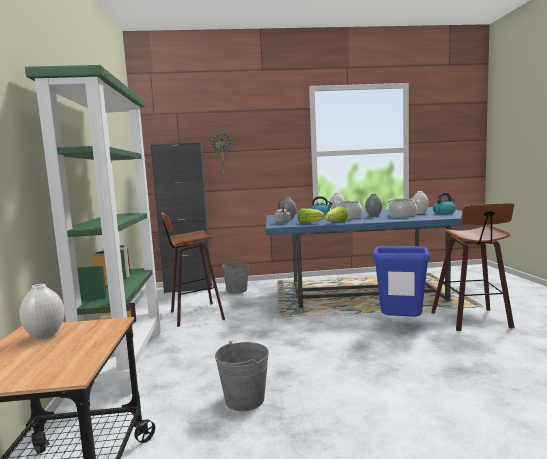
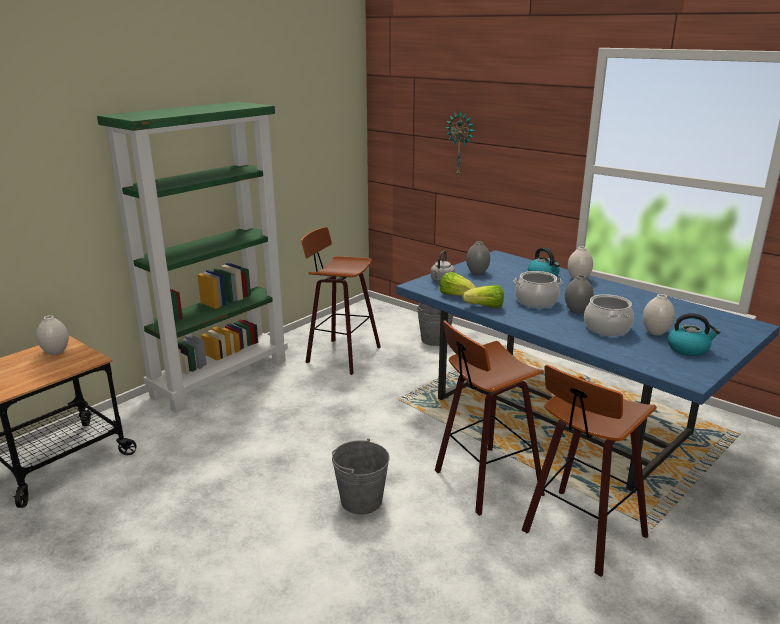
camera: 45 degrees right, 15 degrees up
black cabinet [151,143,212,293] -> none
grey bucket [215,341,269,411] -> grey bucket moved to [332,439,390,515]
blue trash can [373,246,430,317] -> stool [435,320,545,516]

